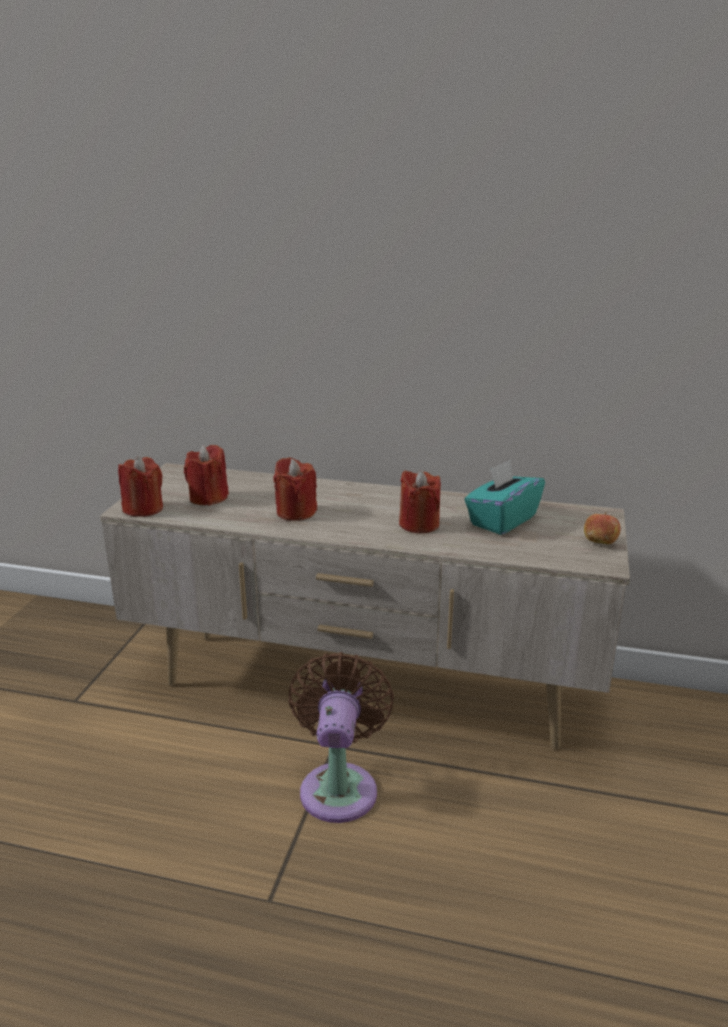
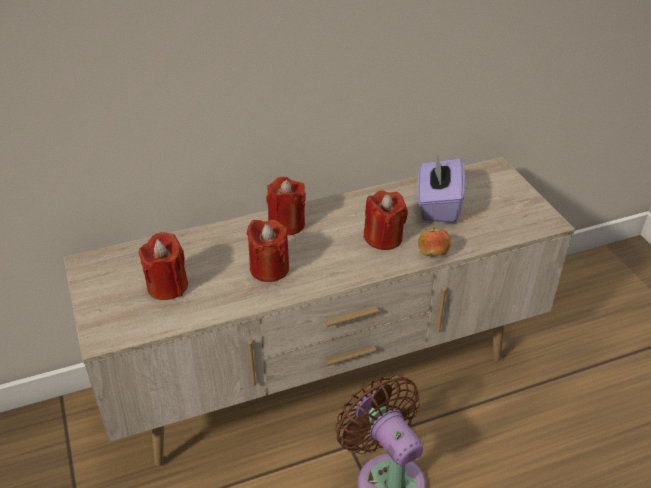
camera: 35 degrees left, 15 degrees up
red candle [118,456,163,517] -> red candle moved to [266,177,306,235]
turquoise tissue box [464,460,545,535] -> purple tissue box [418,153,465,223]
apple [584,512,621,544] -> apple moved to [418,227,451,256]

